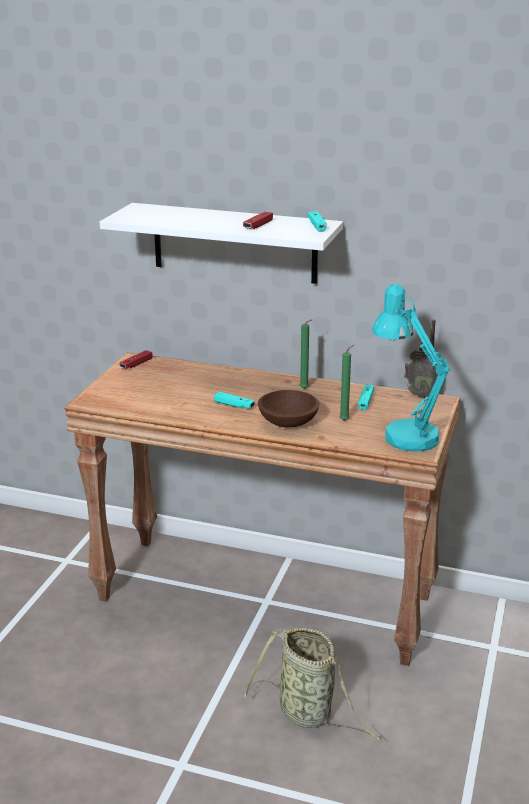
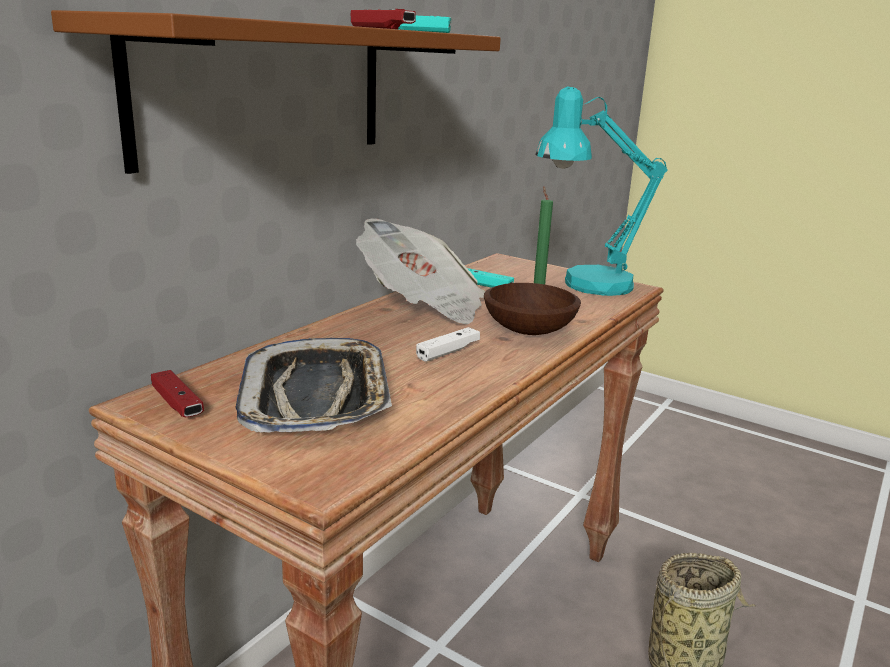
camera: 75 degrees left, 5 degrees down
white shelf [100,203,343,284] -> brown shelf [51,10,501,174]
turquoise game controller [214,392,255,409] -> white game controller [416,327,480,362]
green candle [300,319,312,389] -> newspaper [356,218,485,325]
radio [404,320,438,398] -> none
none -> tray [235,338,392,432]

